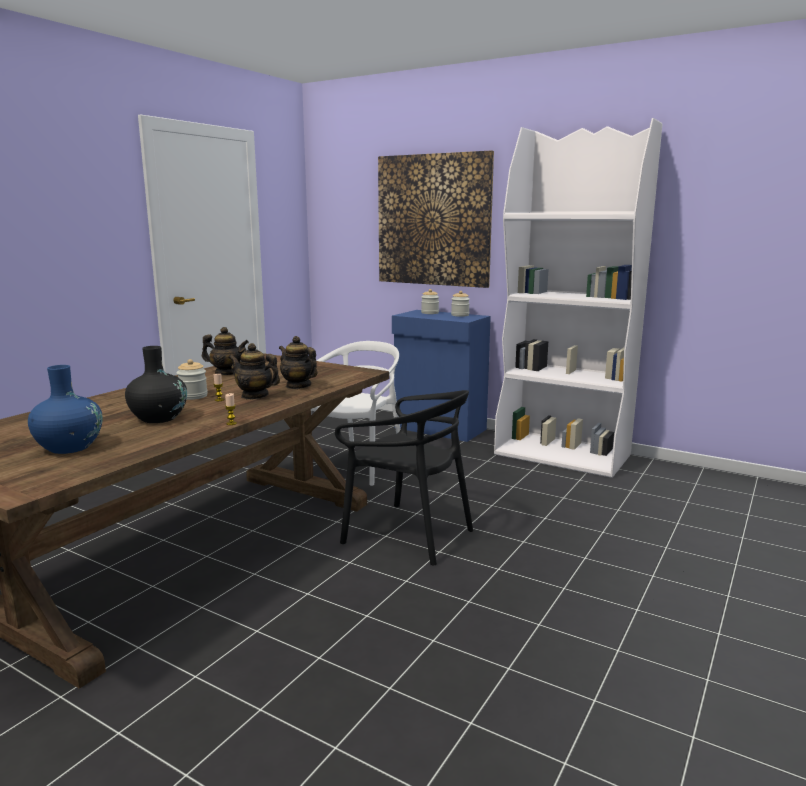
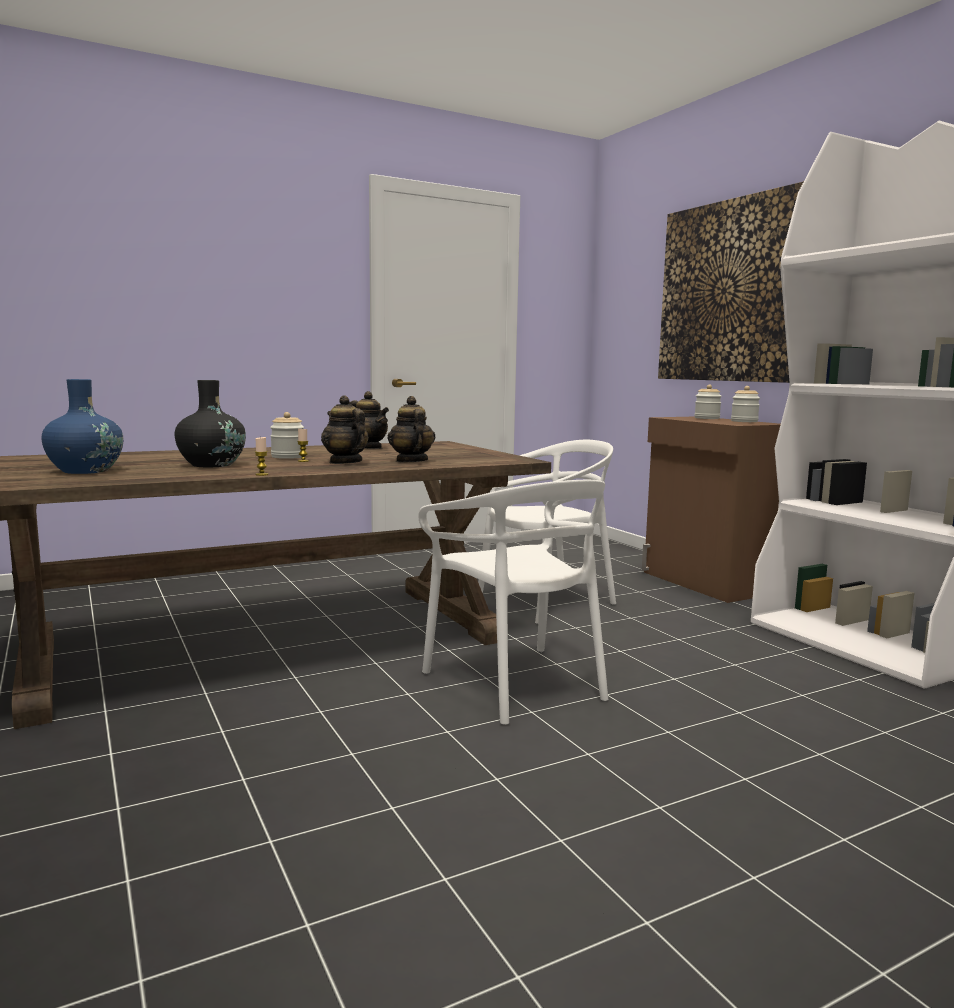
camera: 30 degrees right, 5 degrees down
black chair [335,390,473,566] -> white chair [418,480,608,725]
blue cabinet [392,310,491,442] -> brown cabinet [642,417,781,603]

